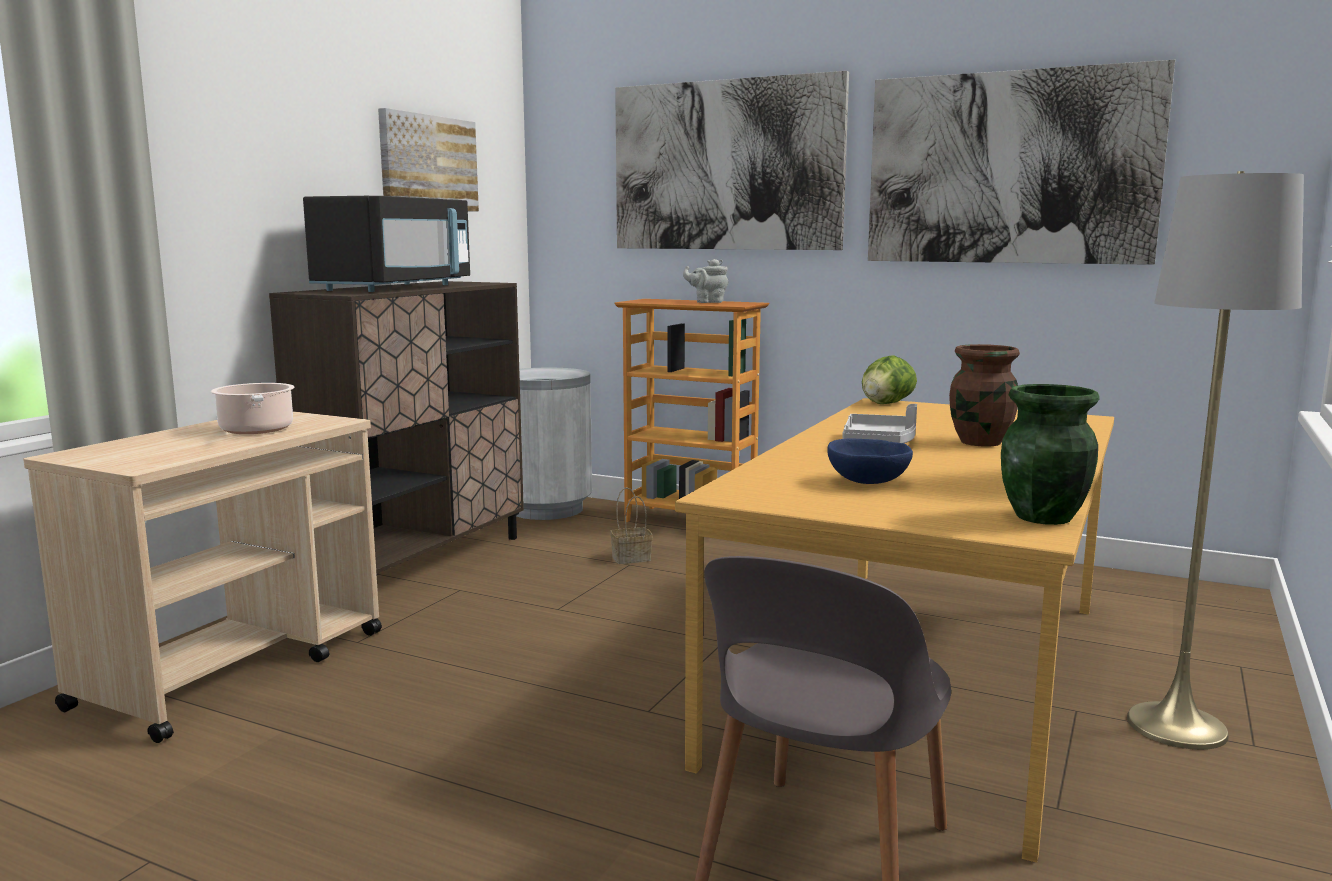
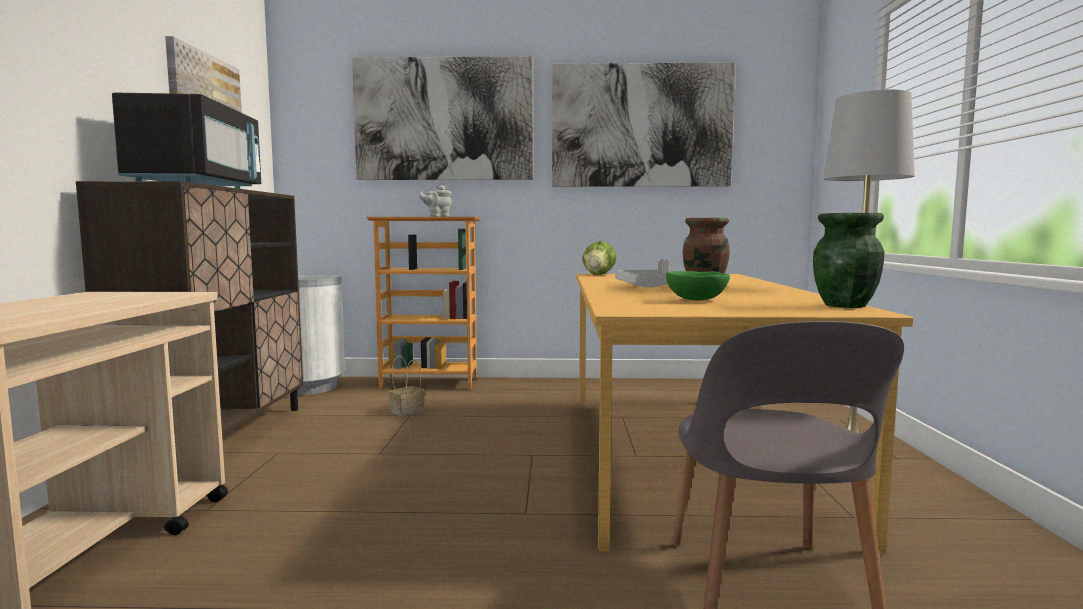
camera: 25 degrees left, 5 degrees down
cooking pot [211,383,294,434] -> none
blue bowl [827,438,913,484] -> green bowl [666,271,730,300]

